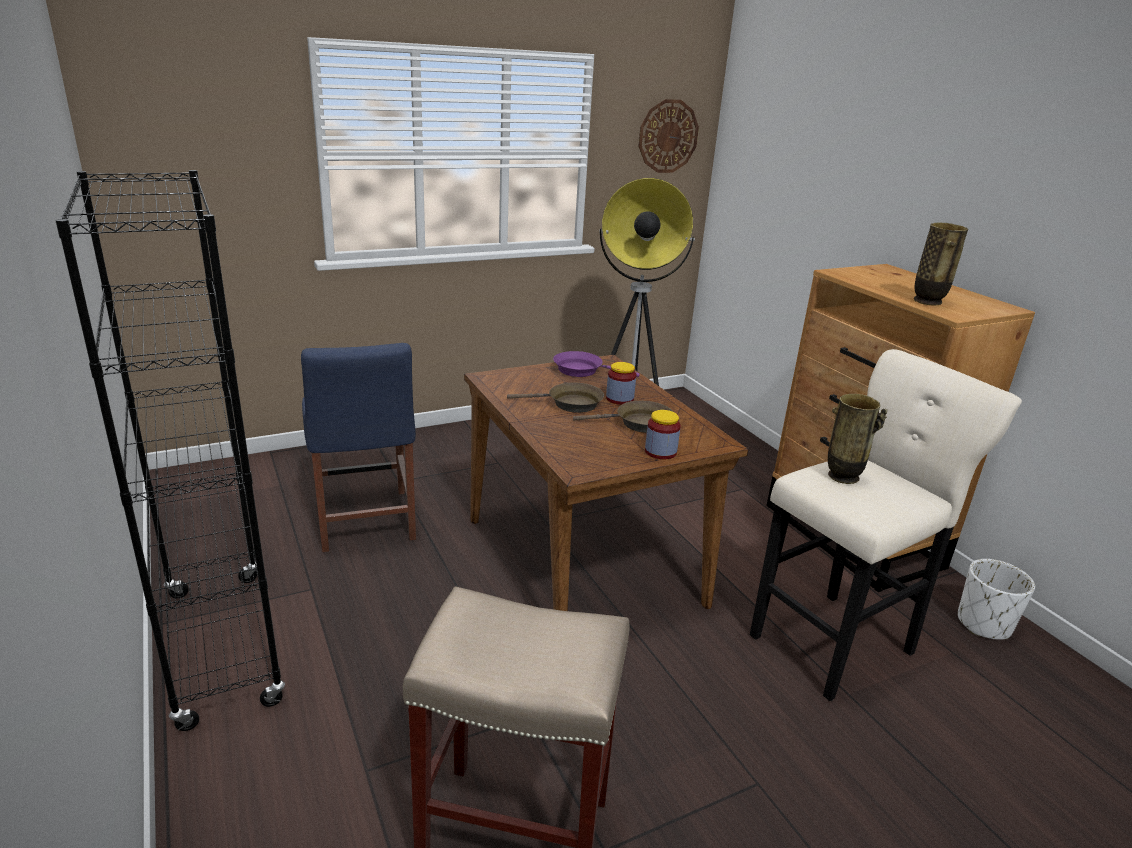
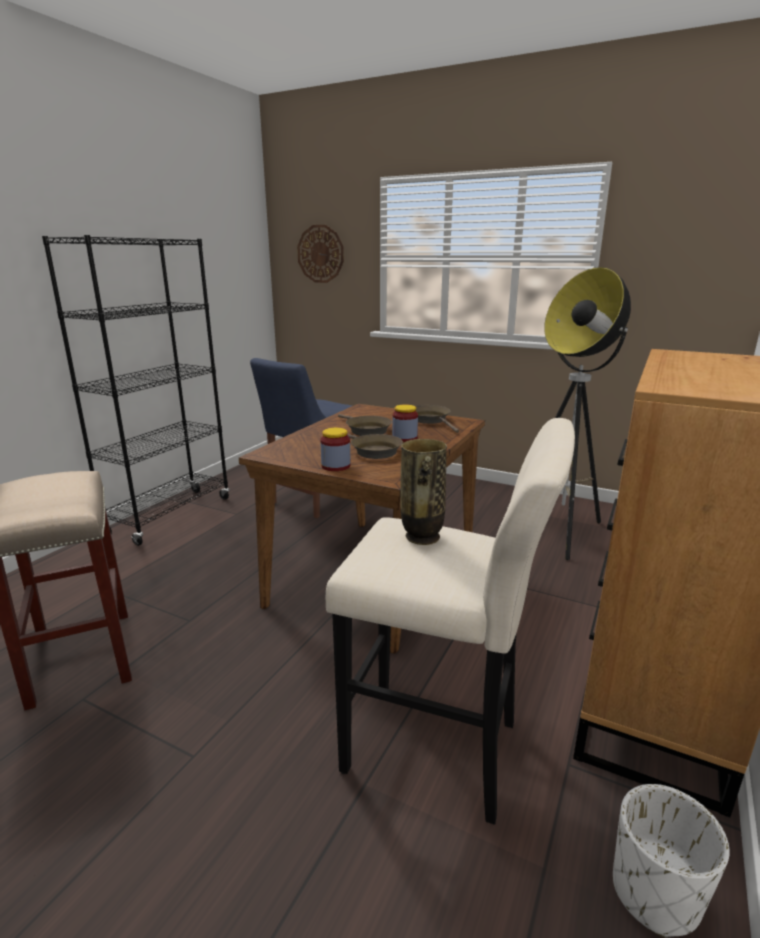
camera: 55 degrees right, 5 degrees down
purple frying pan [553,351,640,377] -> brown frying pan [415,405,459,433]
wall clock [638,99,699,173] -> wall clock moved to [297,225,344,283]
vase [914,222,968,305] -> none

